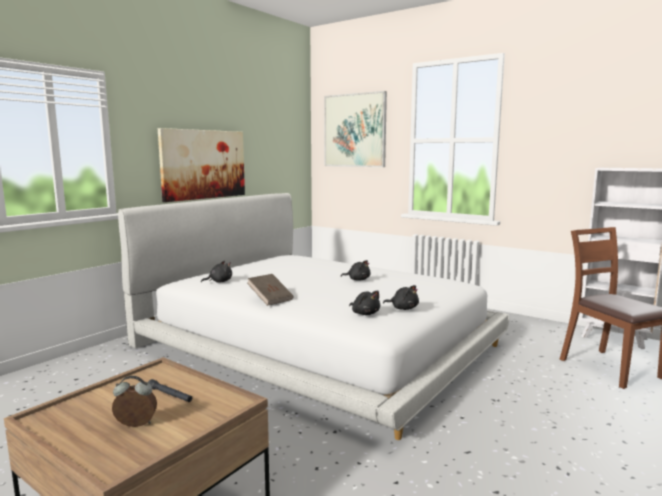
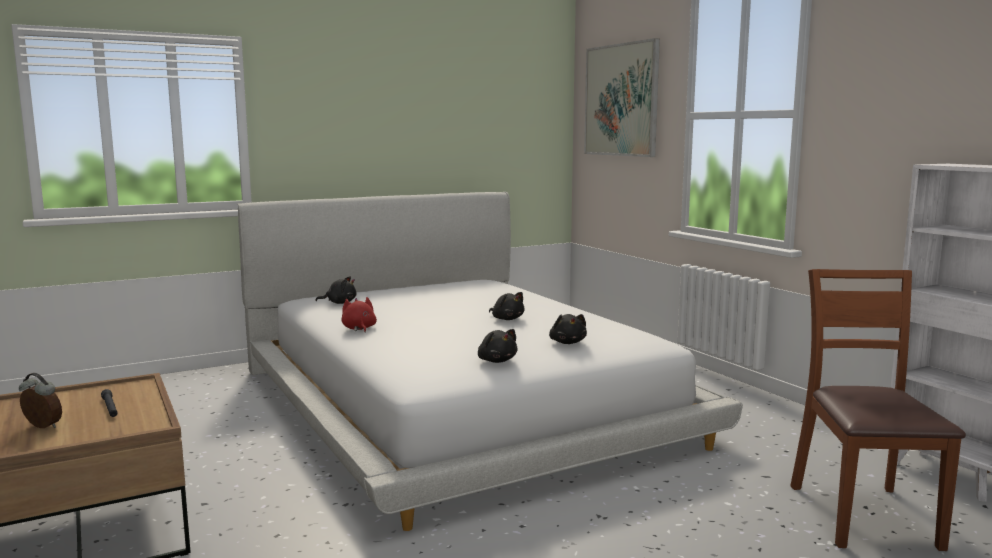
camera: 25 degrees right, 0 degrees up
picture [158,128,245,202] -> none
brown book [247,274,293,306] -> red plush toy [342,297,377,333]
black plush toy [349,291,380,315] -> black plush toy moved to [549,314,587,344]

